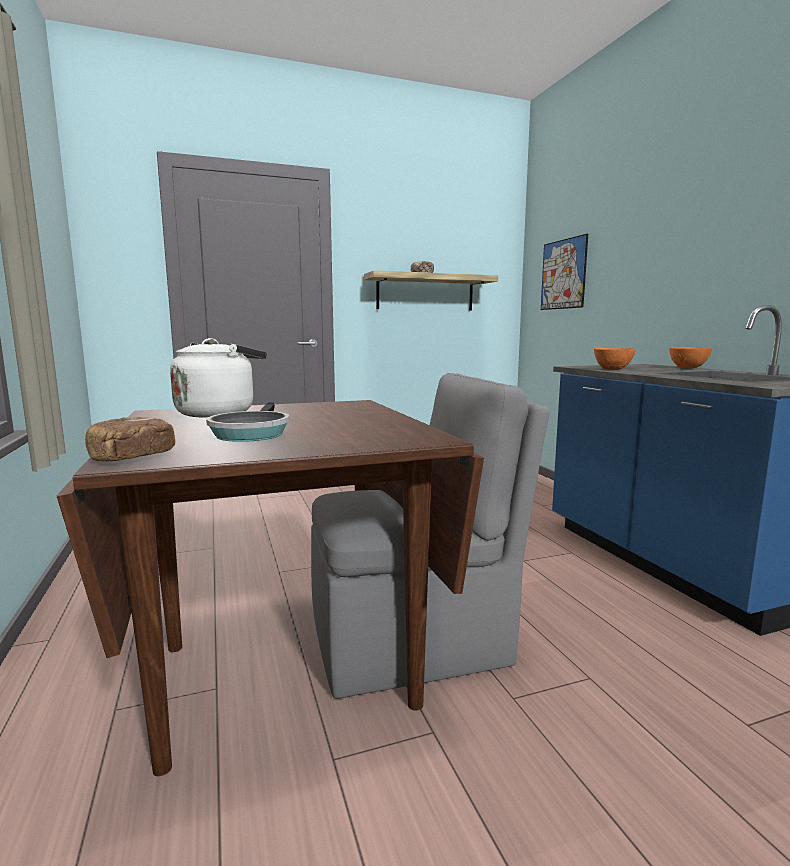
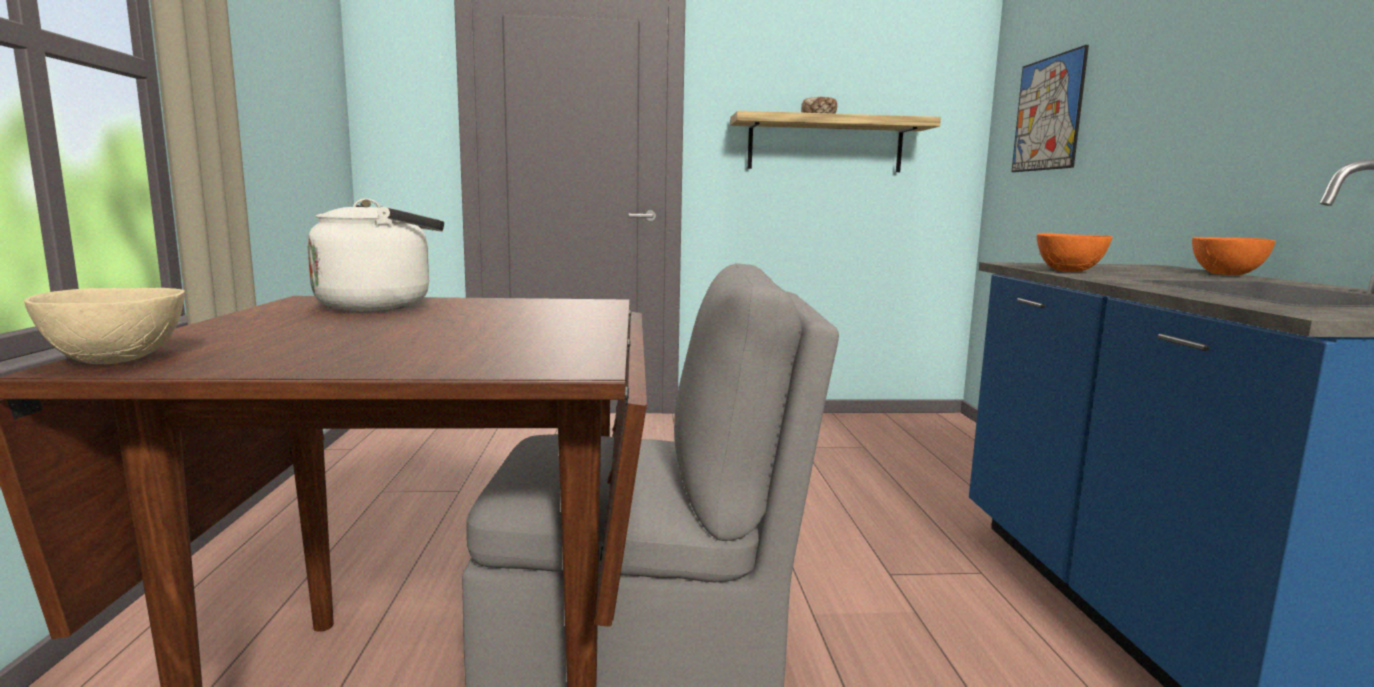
camera: 15 degrees right, 0 degrees up
bread [85,417,175,461] -> beige bowl [24,288,185,364]
frying pan [206,403,289,442] -> none

